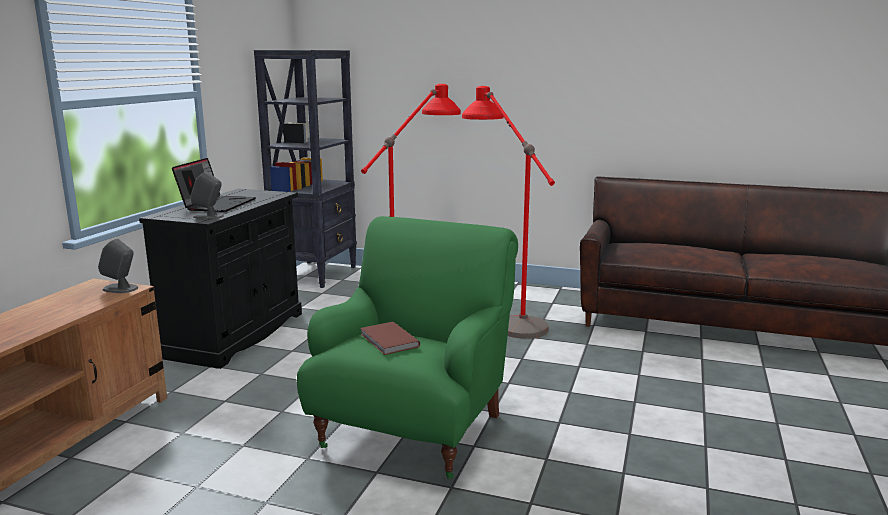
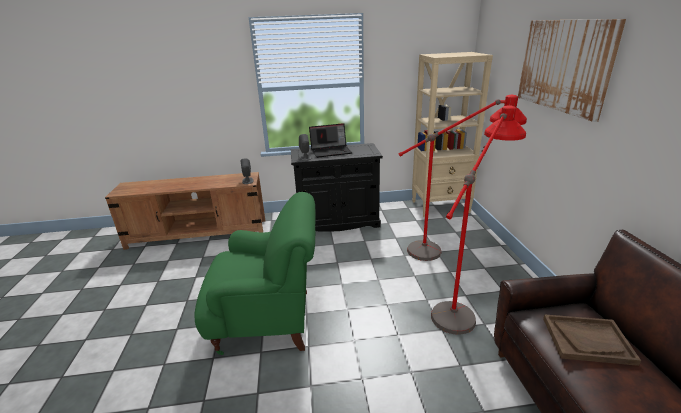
camera: 65 degrees right, 10 degrees up
black bookcase [254,50,357,288] -> beige bookcase [412,52,493,218]
brown book [361,322,420,355] -> none
none -> picture [518,19,626,122]
none -> brown tray [543,314,641,366]

